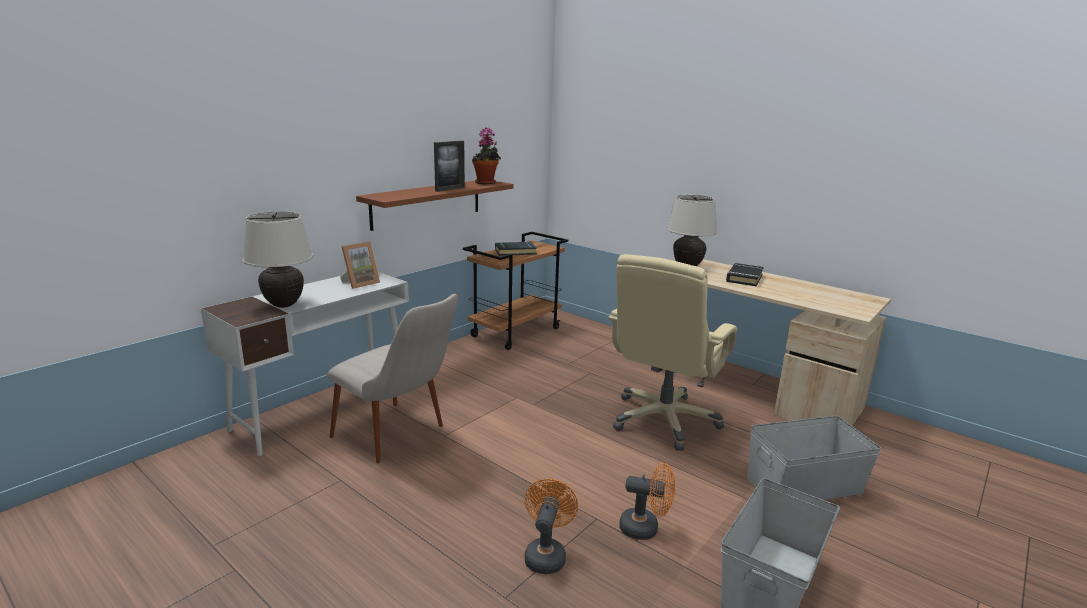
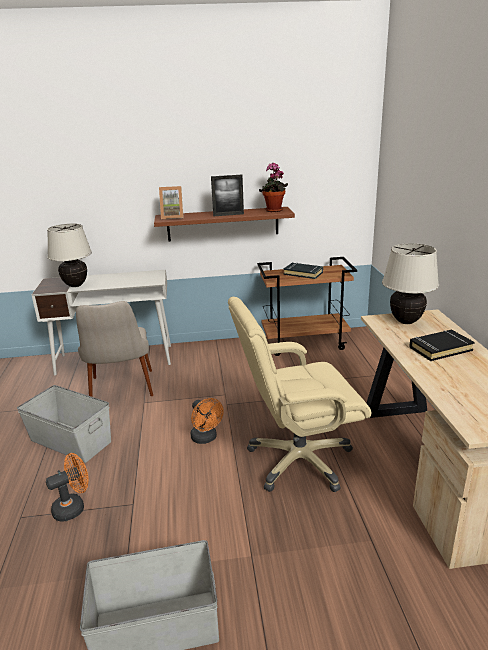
camera: 45 degrees right, 5 degrees up
picture frame [340,242,380,289] -> picture frame moved to [159,186,183,219]
orange fan [619,463,675,540] -> orange fan moved to [190,398,224,444]
grey storage box [747,416,881,500] -> grey storage box moved to [17,385,111,463]

